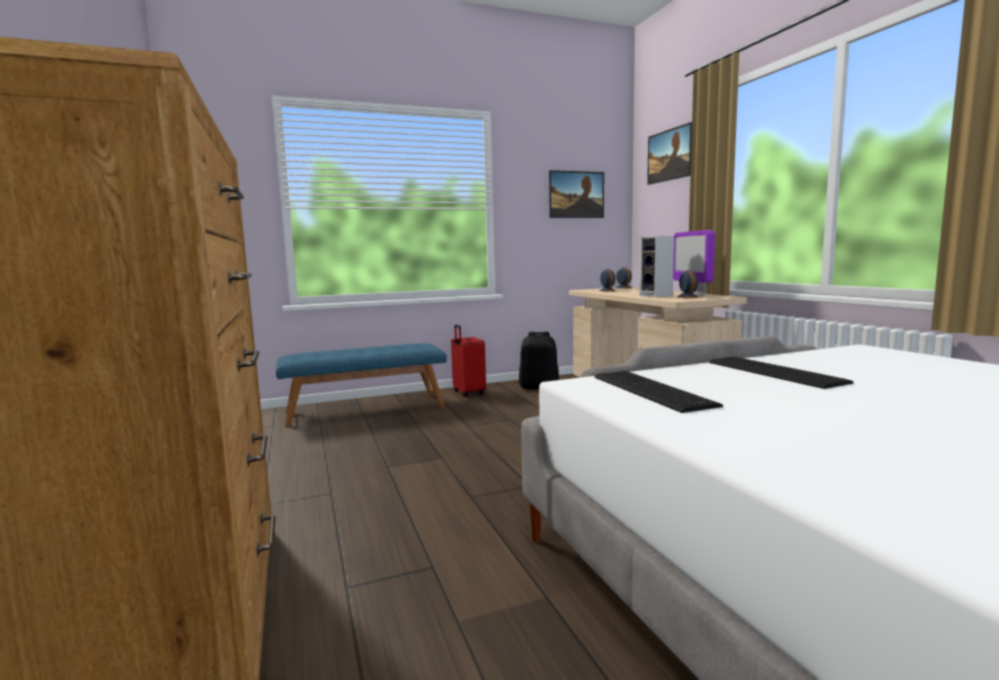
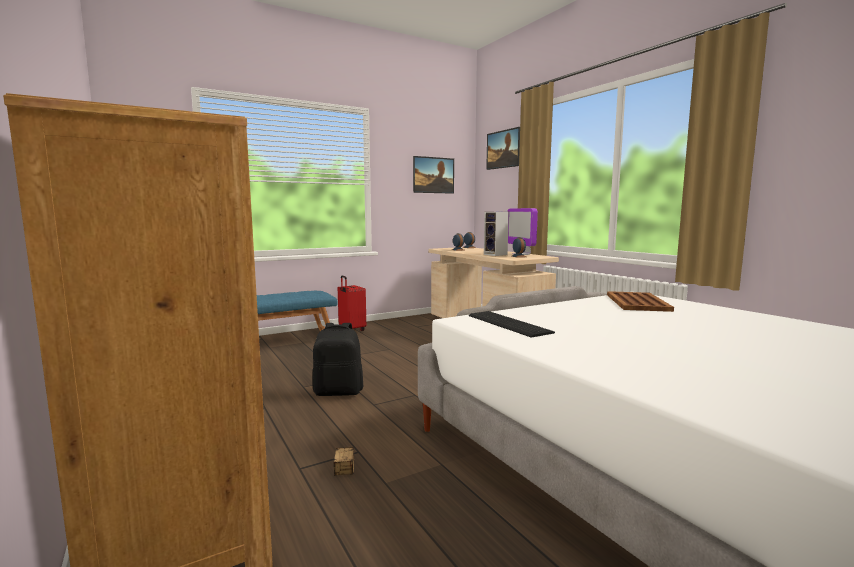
camera: 10 degrees left, 0 degrees up
black backpack [519,332,559,389] -> black backpack moved to [312,323,363,396]
keyboard [709,357,854,389] -> none
none -> storage box [334,447,354,476]
none -> brown tray [607,291,674,312]

